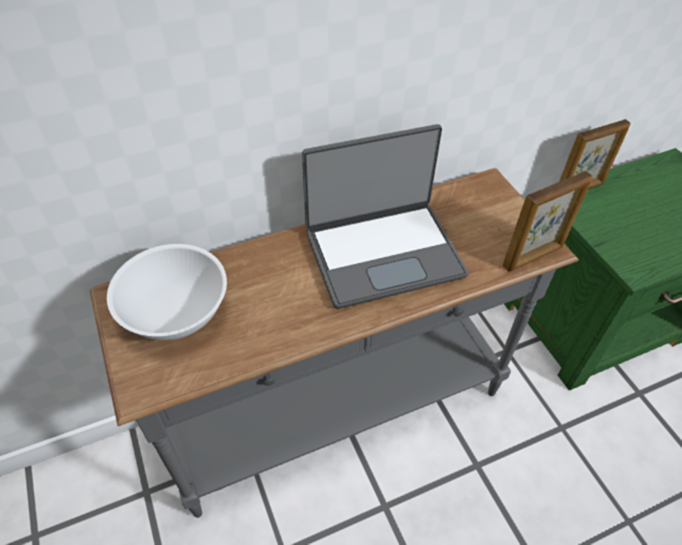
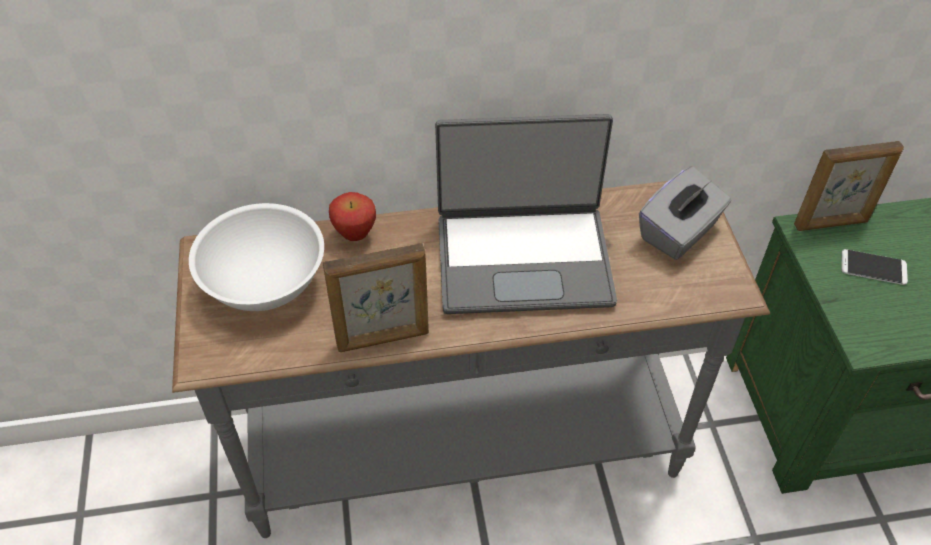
camera: 15 degrees right, 0 degrees up
picture frame [503,171,592,271] -> picture frame moved to [323,243,429,352]
none -> apple [329,192,376,241]
none -> grey tissue box [639,166,731,260]
none -> phone [841,249,908,285]

